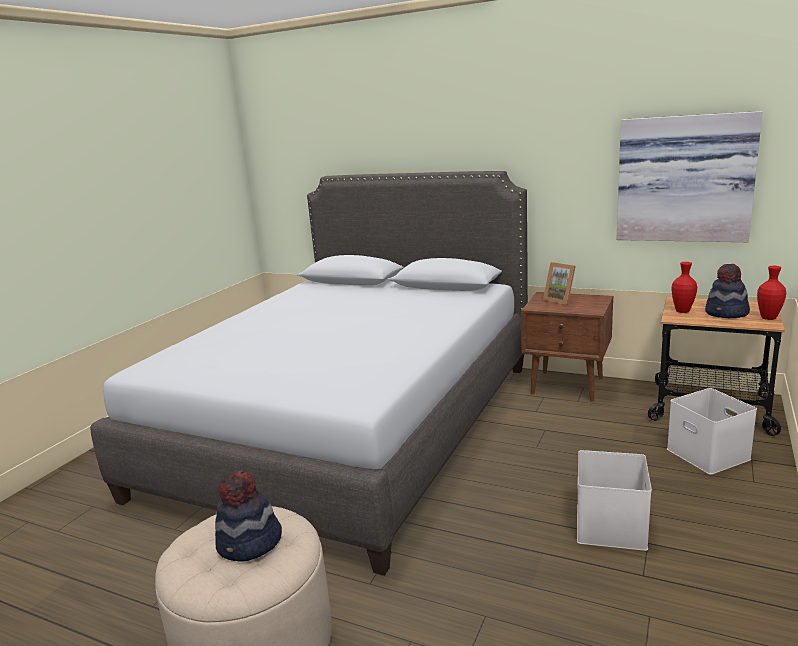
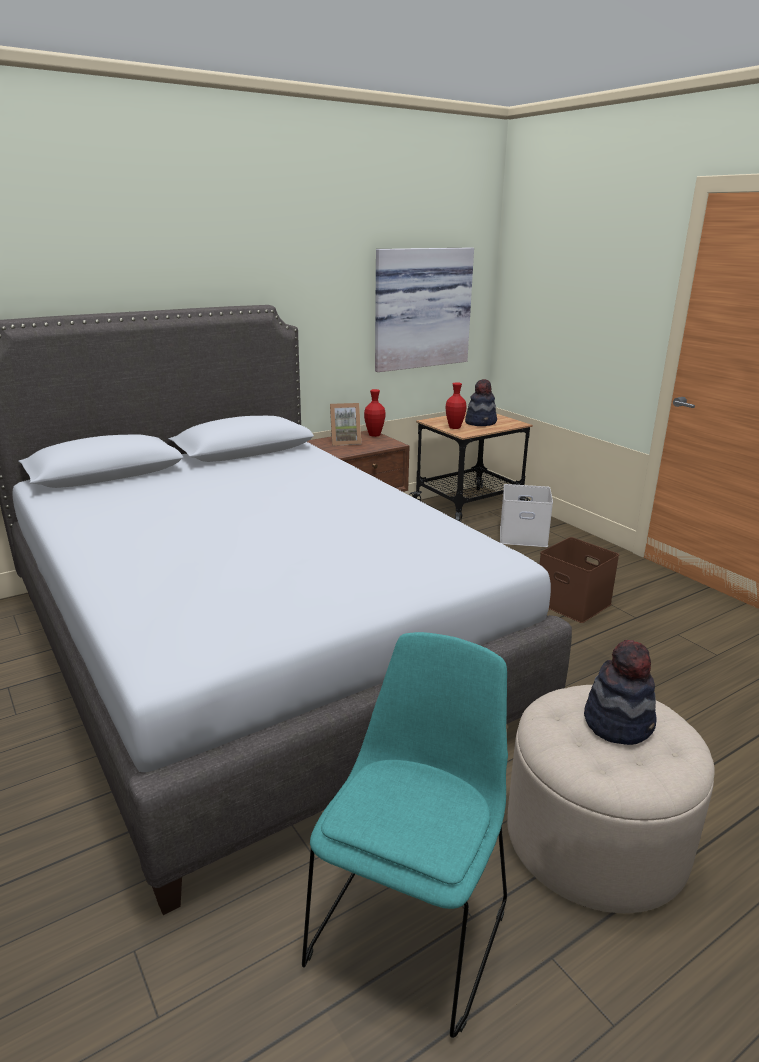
camera: 60 degrees left, 5 degrees up
white storage box [577,450,652,551] -> brown storage box [539,537,619,623]
red vase [757,266,786,320] -> red vase moved to [364,389,386,437]
none -> turquoise chair [302,632,508,1038]

